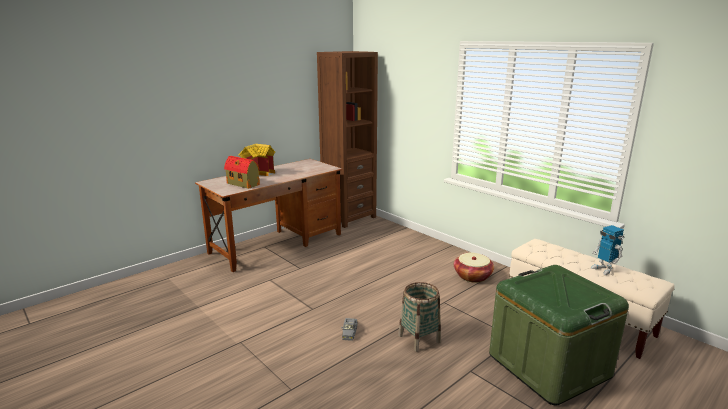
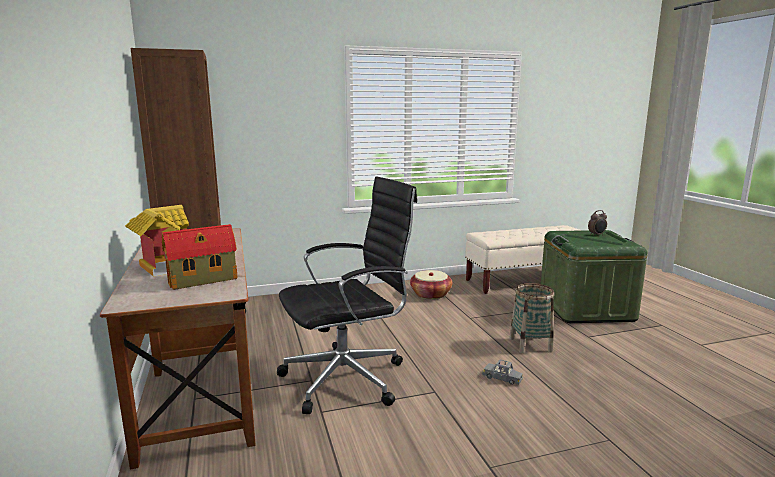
camera: 65 degrees left, 5 degrees down
toy robot [591,225,624,275] -> none
none -> black office chair [277,176,417,414]
none -> alarm clock [588,210,607,236]

